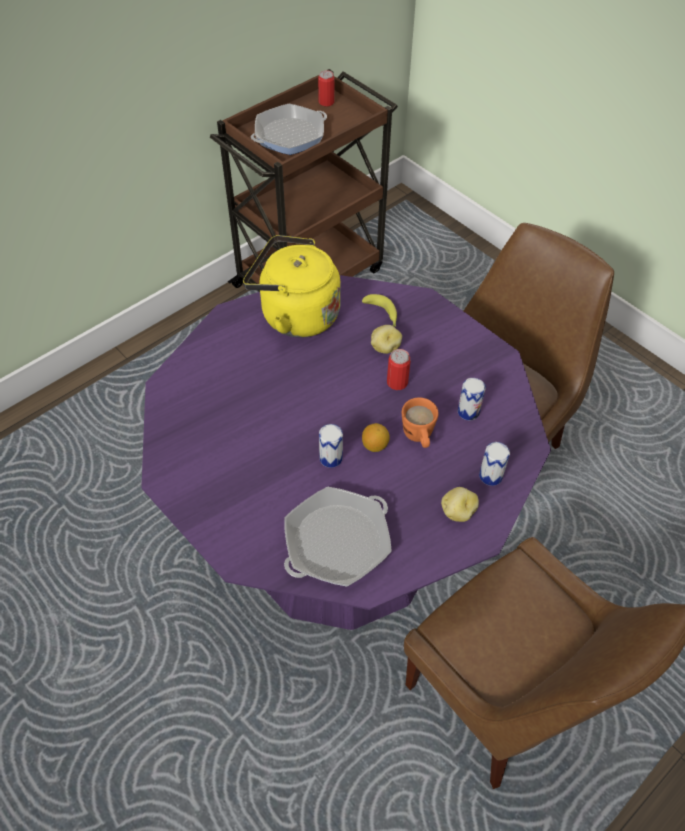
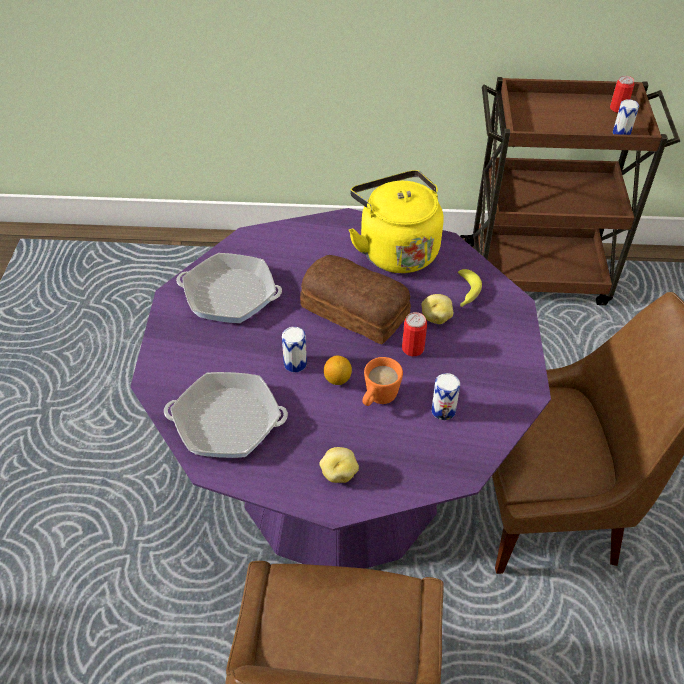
camera: 45 degrees right, 5 degrees down
frying pan [251,104,327,155] -> frying pan moved to [176,253,282,323]
can [479,442,510,486] -> can moved to [613,99,639,135]
none -> bread [300,255,411,344]

